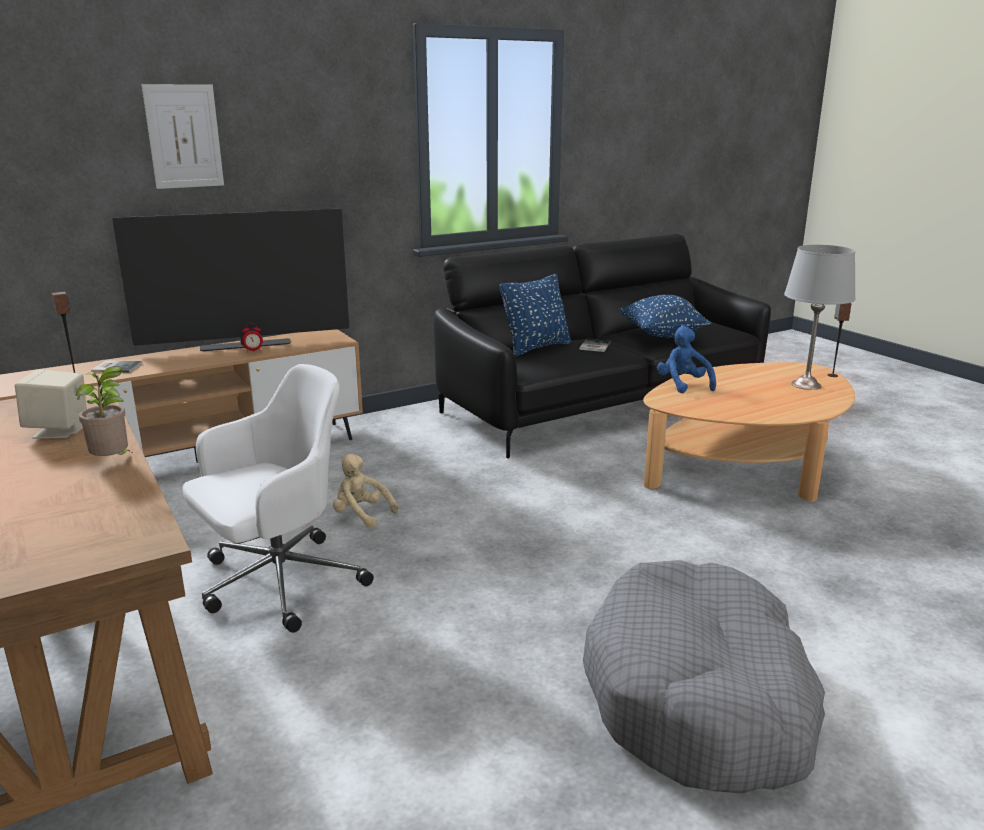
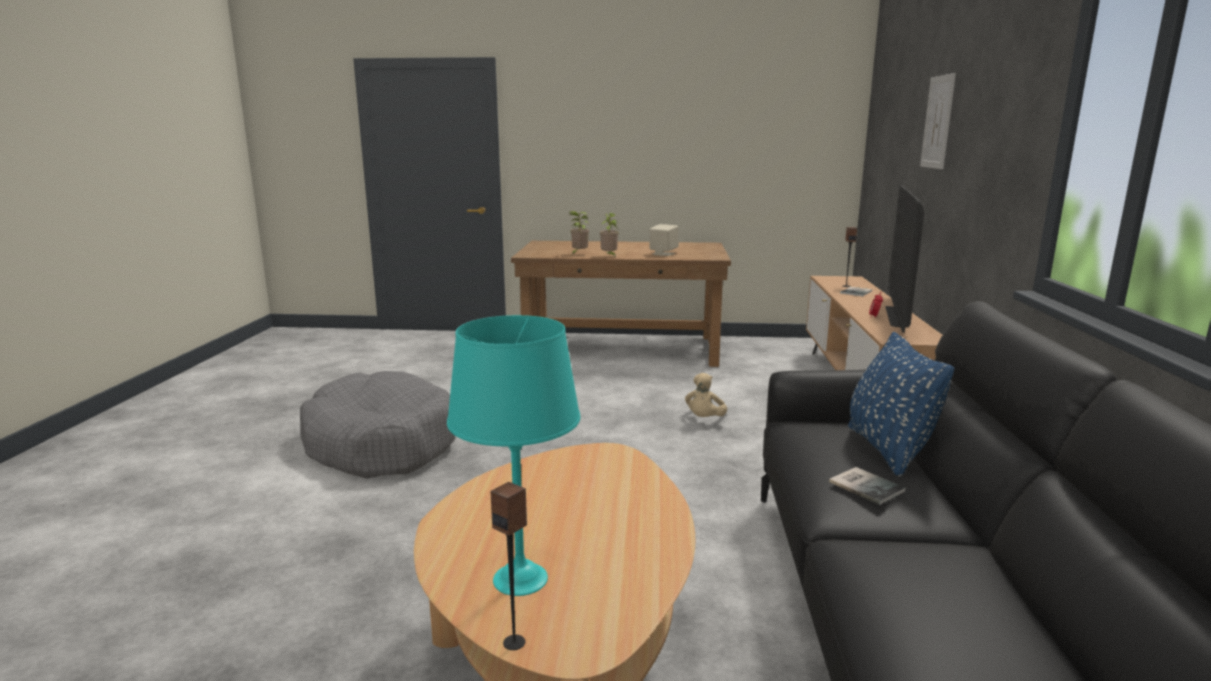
camera: 125 degrees right, 5 degrees down
white office chair [183,364,374,633] -> none
beige plush toy [333,454,398,528] -> beige plush toy turned 135 degrees clockwise [685,373,727,417]
blue pillow [619,295,712,338] -> none
blue plush toy [657,326,716,394] -> none
grey table lamp [784,245,856,390] -> turquoise table lamp [447,315,580,596]
none -> potted plant [569,211,589,254]

